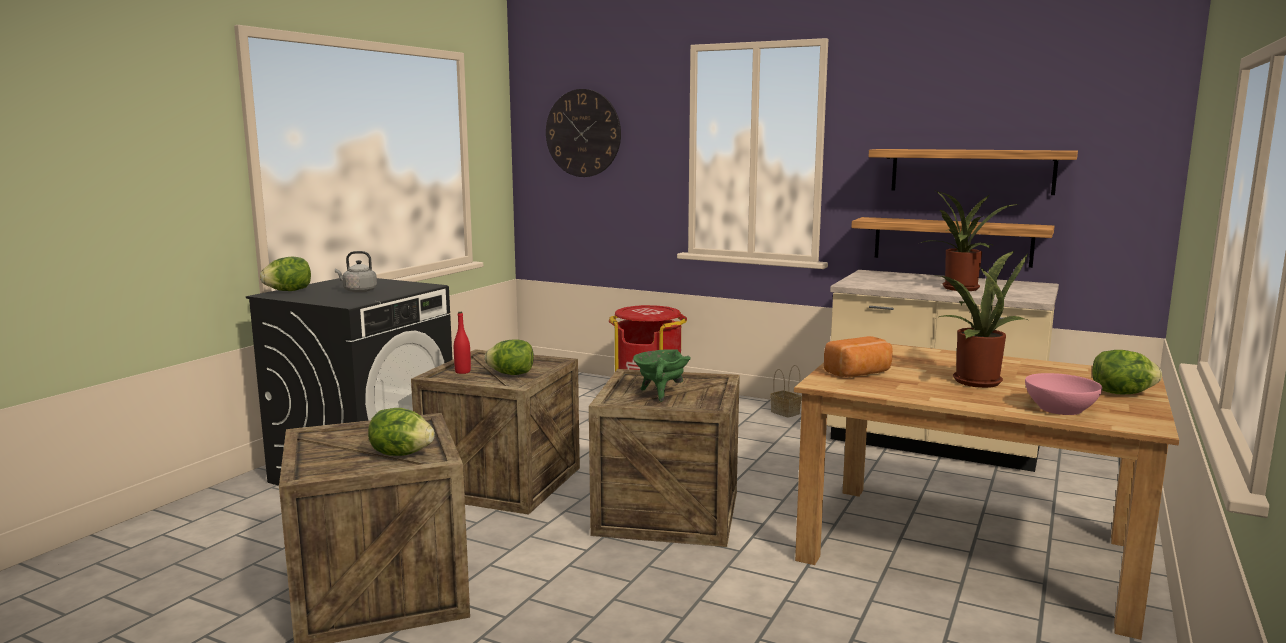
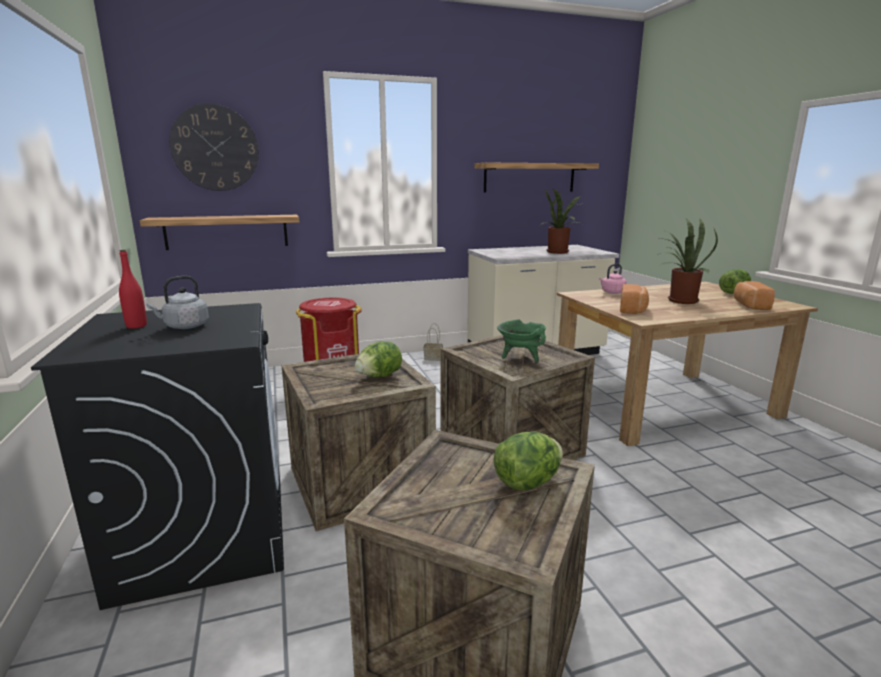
camera: 45 degrees left, 5 degrees up
lettuce [260,257,311,291] -> none
red bottle [454,312,471,374] -> red bottle moved to [119,250,147,329]
shelf [851,217,1055,268] -> shelf moved to [140,215,299,250]
pink bowl [1025,373,1102,415] -> bread [734,281,775,310]
none -> pink kettle [599,264,626,294]

